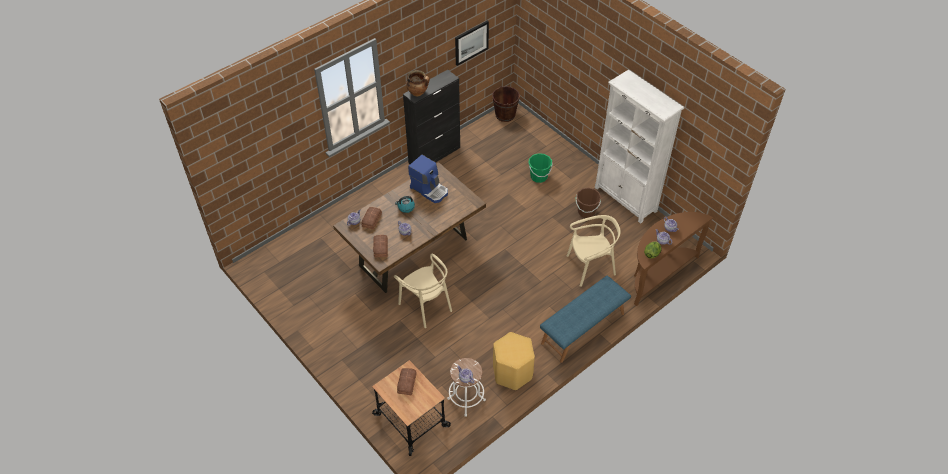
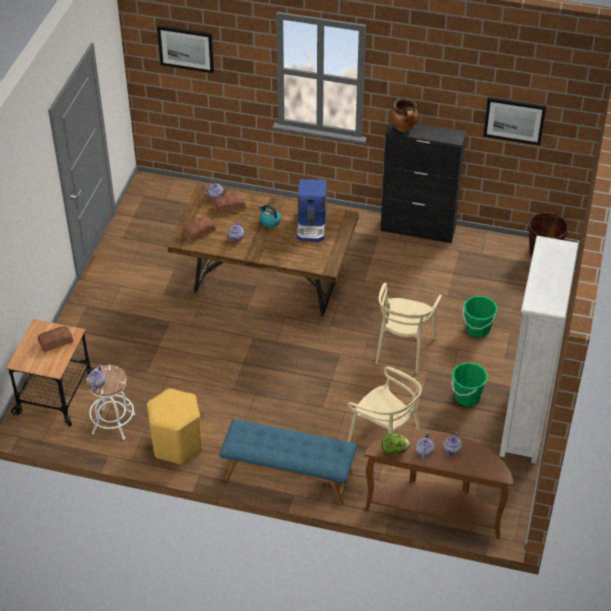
camera: 55 degrees right, 5 degrees down
beige chair [394,253,452,328] -> beige chair moved to [376,282,442,373]
brown bucket [575,188,601,218] -> green bucket [451,362,488,406]
none -> picture [157,25,214,73]

